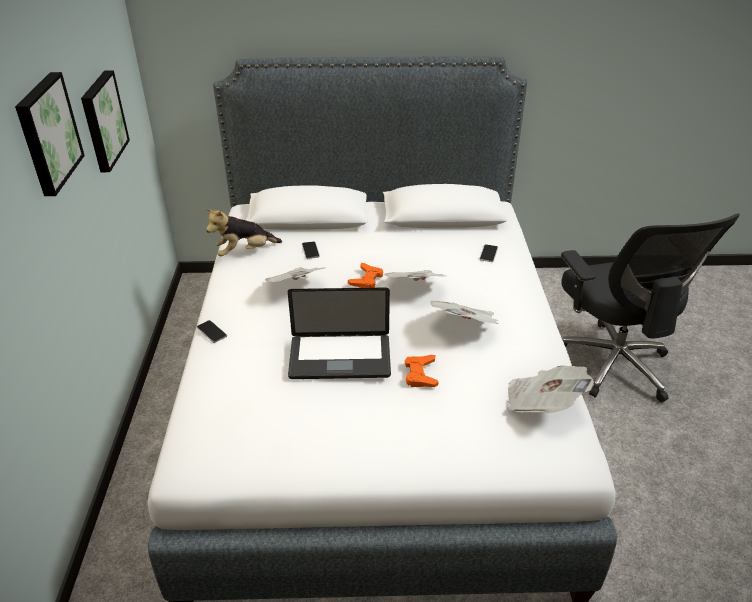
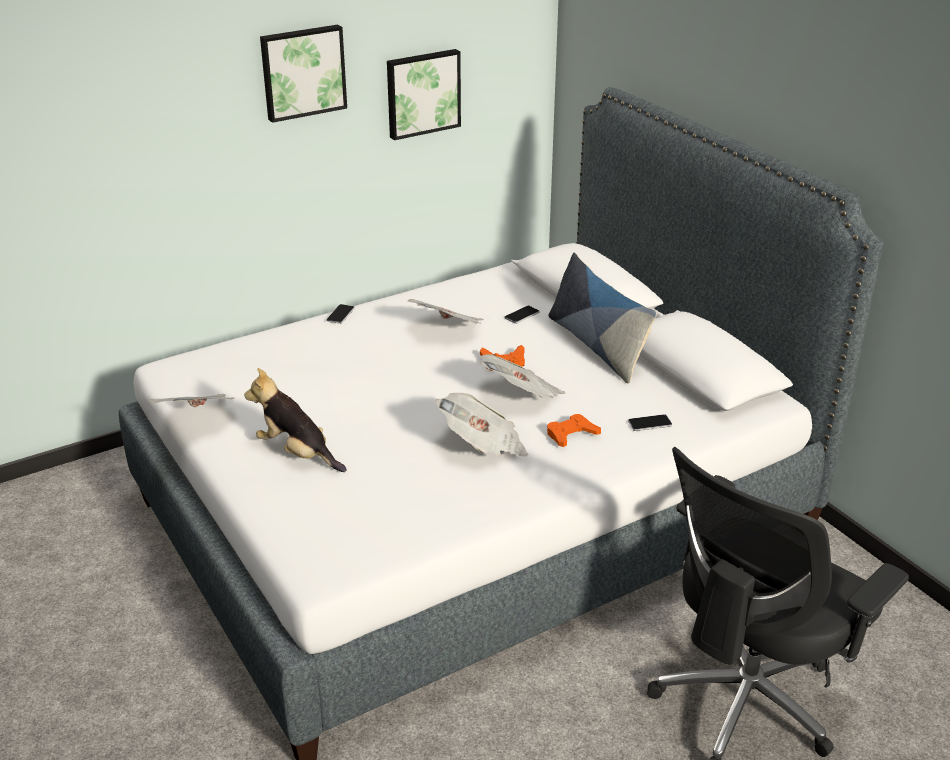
camera: 60 degrees right, 5 degrees down
plush toy [206,209,282,256] -> plush toy moved to [244,368,347,472]
laptop [288,287,391,379] -> none
orange game controller [405,355,438,387] -> orange game controller moved to [547,414,601,447]
newspaper [507,365,593,413] -> newspaper moved to [149,394,233,407]
none -> pillow [549,253,657,384]

